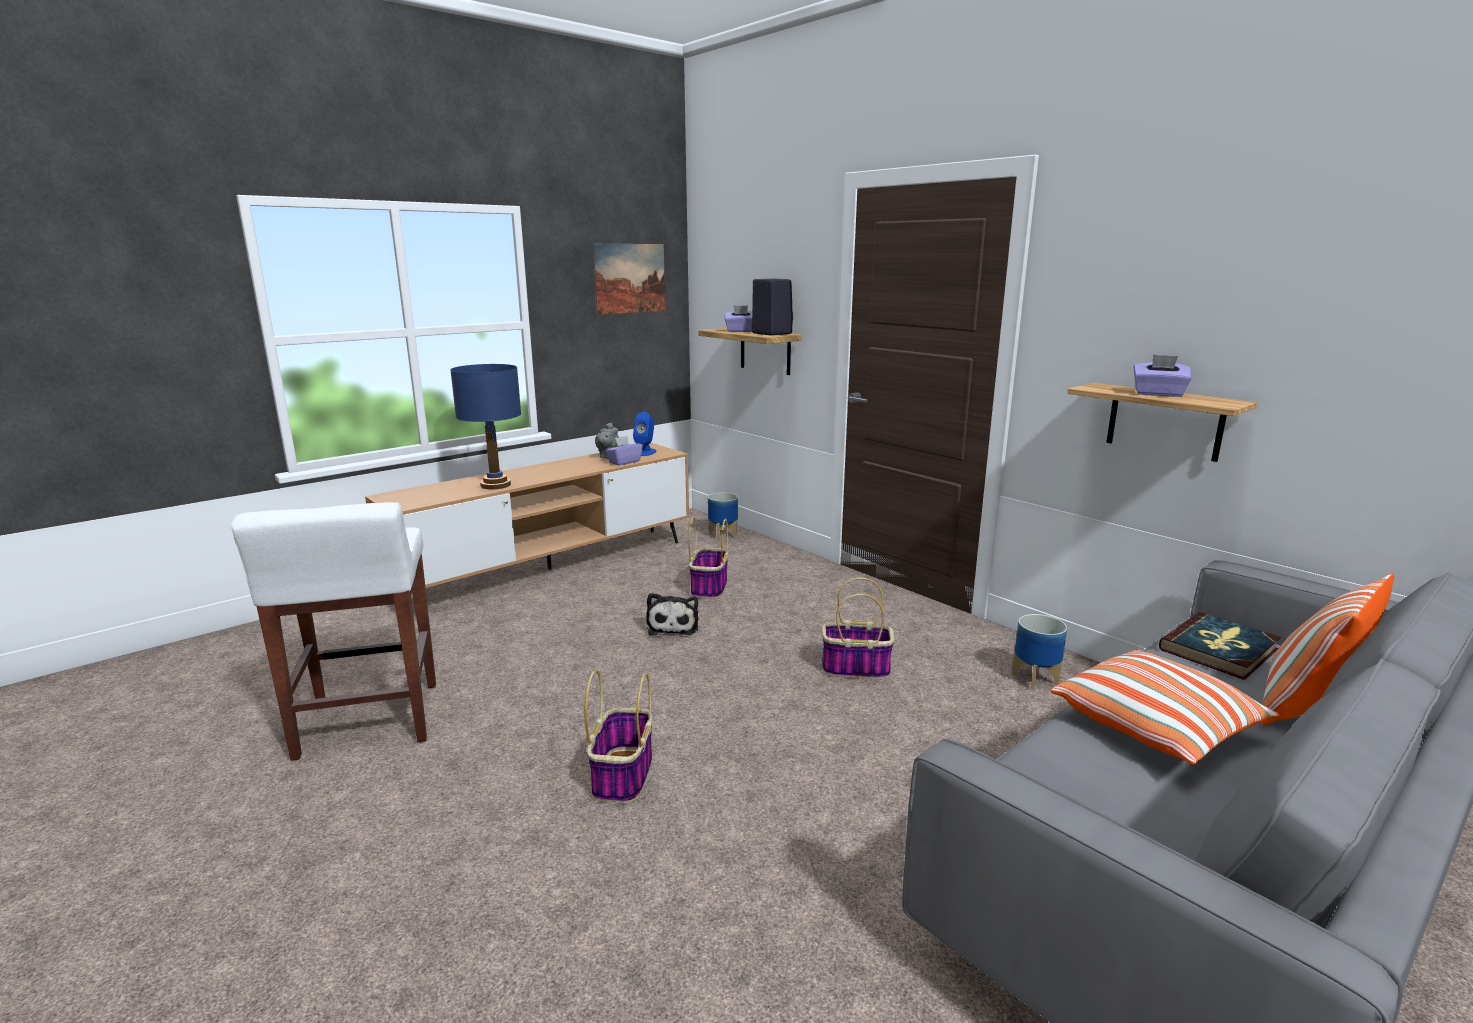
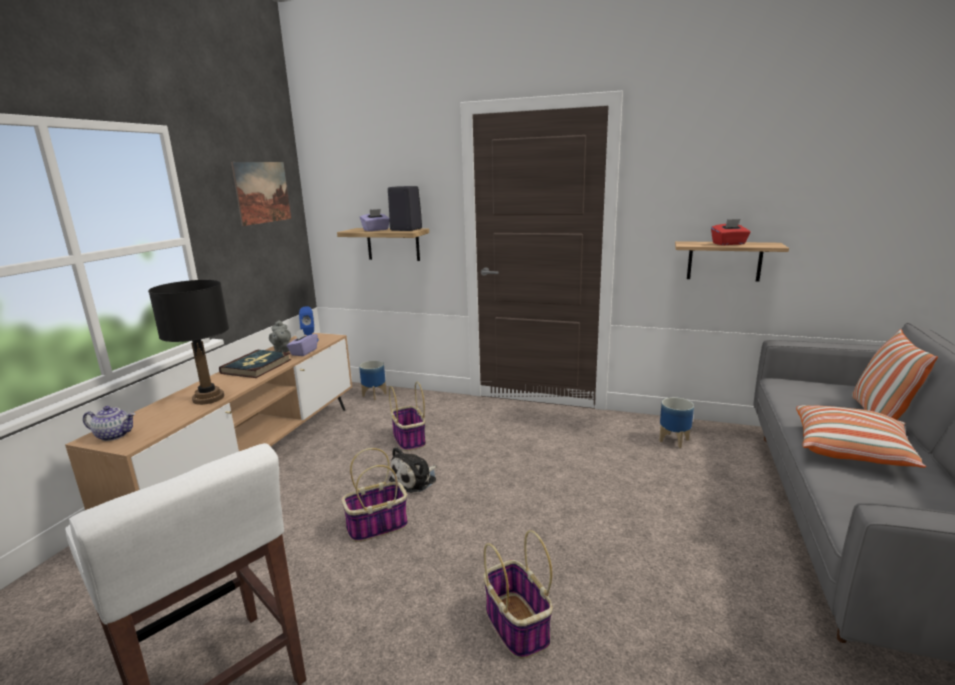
camera: 30 degrees left, 0 degrees up
blue table lamp [450,364,521,489] -> black table lamp [148,280,229,405]
plush toy [646,593,698,636] -> plush toy turned 75 degrees clockwise [389,447,437,493]
basket [822,577,894,679] -> basket moved to [341,448,408,542]
purple tissue box [1134,354,1192,397] -> red tissue box [711,219,751,245]
book [1159,612,1281,680] -> book moved to [219,349,291,378]
none -> teapot [83,406,135,441]

